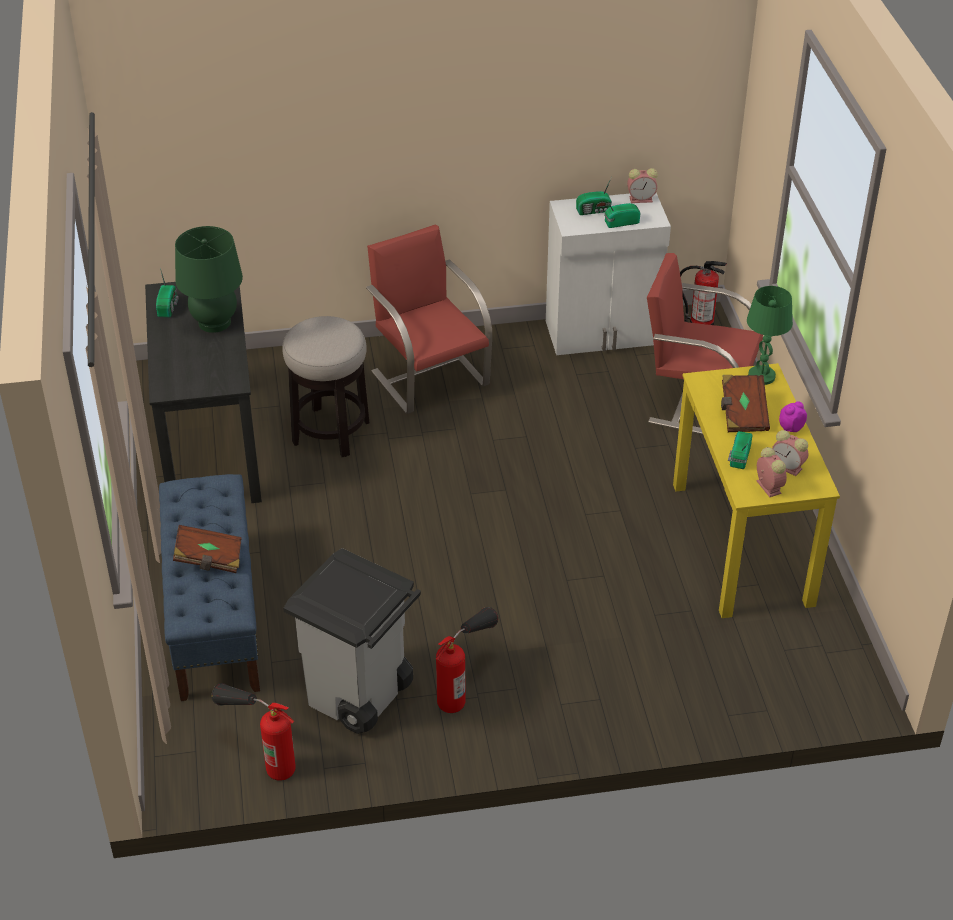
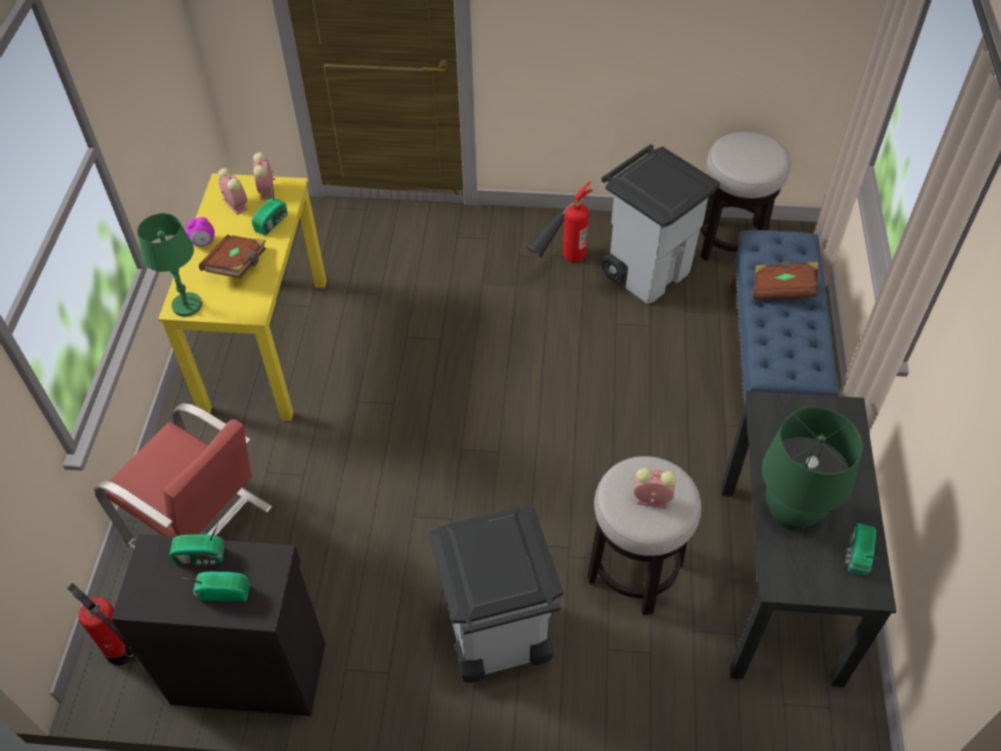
camera: 165 degrees left, 10 degrees up
fire extinguisher [212,683,296,781] -> stool [700,131,791,261]
red chair [366,225,492,414] -> grey trash can [429,507,563,682]
white cabinet [546,193,671,355] -> black cabinet [111,534,325,716]
alarm clock [627,168,658,203] -> alarm clock moved to [634,468,677,509]

